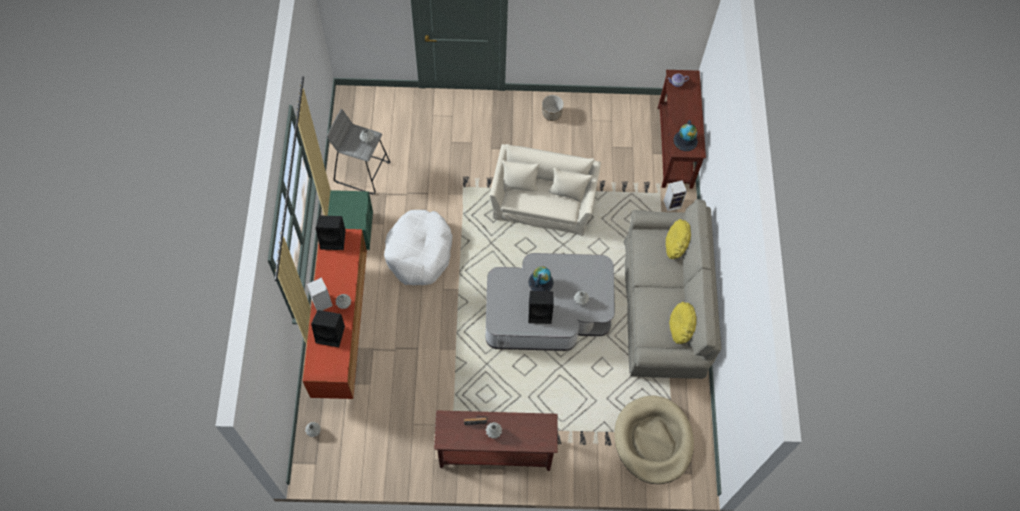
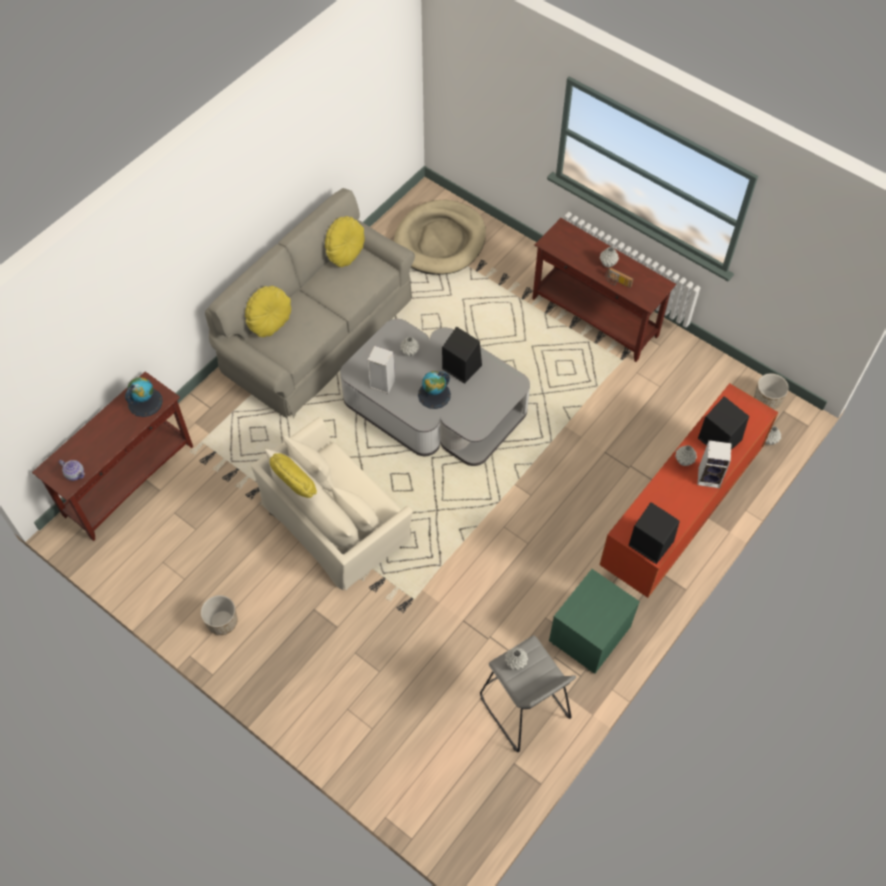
camera: 140 degrees left, 5 degrees down
white dog bed [384,210,453,285] -> none
speaker [663,180,687,211] -> speaker moved to [367,346,395,394]
none -> yellow pillow [270,453,317,498]
none -> planter [754,373,789,409]

